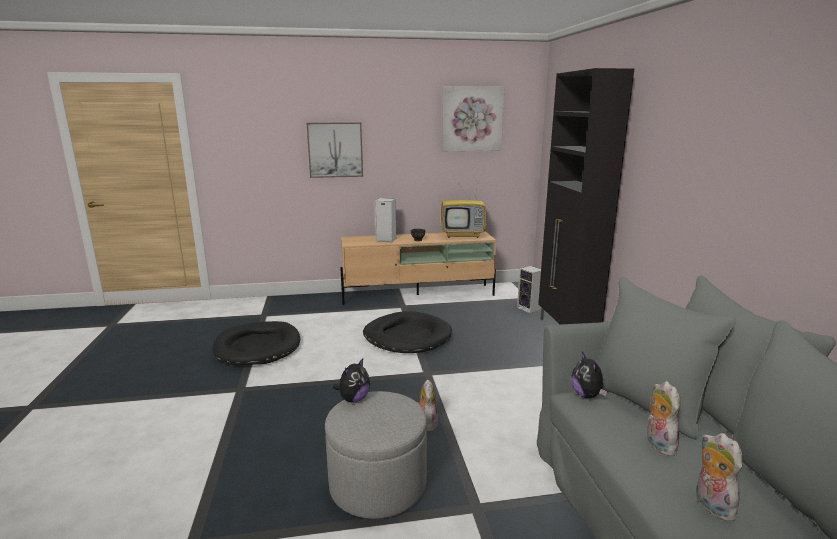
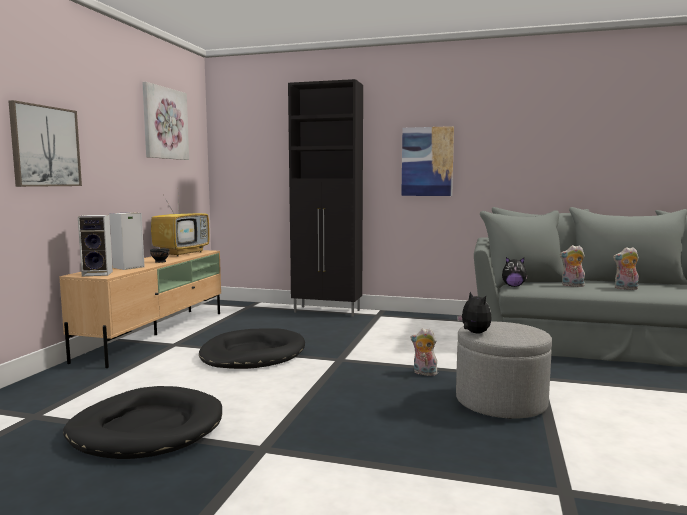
camera: 65 degrees left, 10 degrees down
speaker [517,266,541,313] -> speaker moved to [78,215,113,276]
none -> picture [401,126,454,196]

